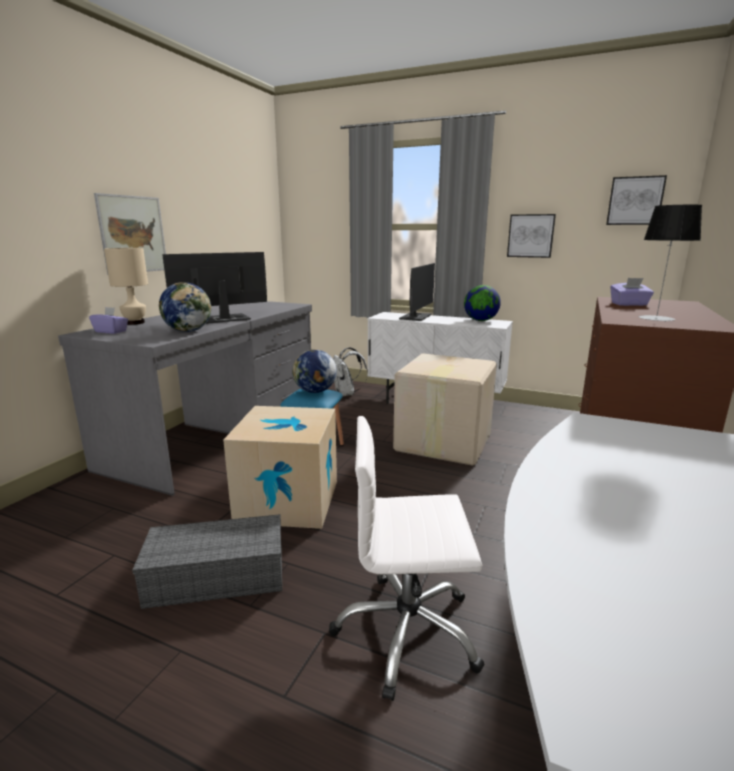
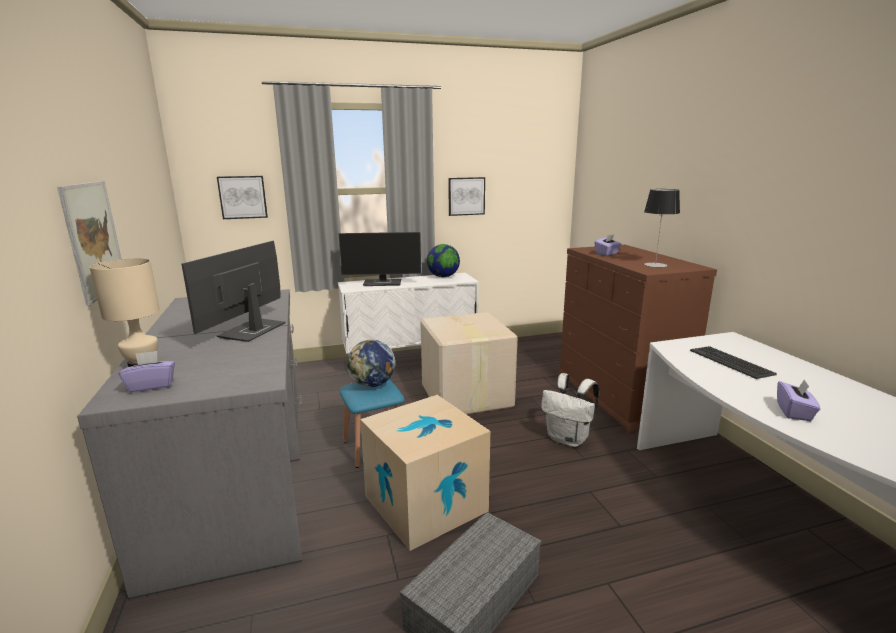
camera: 40 degrees left, 0 degrees up
globe [159,282,211,332] -> none
white office chair [329,416,484,701] -> none
white backpack [333,347,368,396] -> white backpack moved to [541,373,599,447]
monitor [399,263,435,321] -> monitor turned 105 degrees clockwise [338,232,421,286]
picture [606,175,667,225] -> picture moved to [217,176,268,219]
none -> keyboard [690,346,777,379]
none -> purple tissue box [777,379,820,421]

